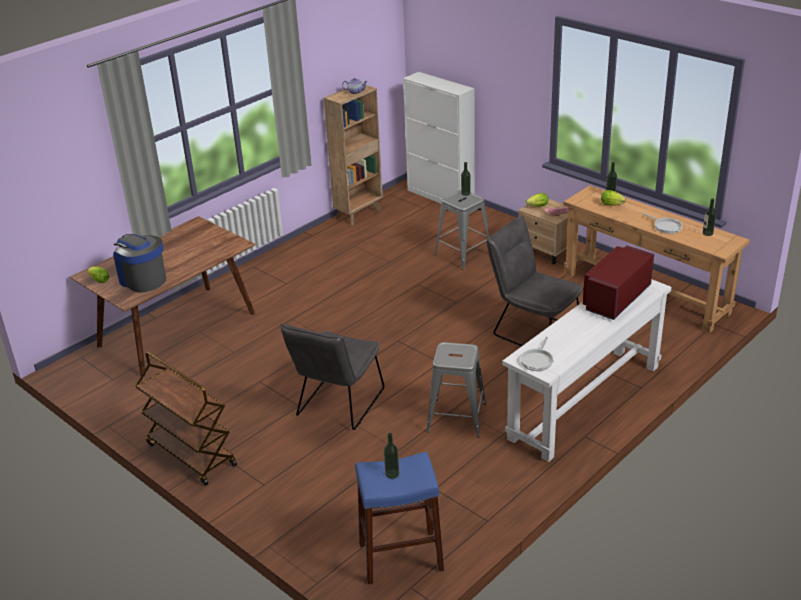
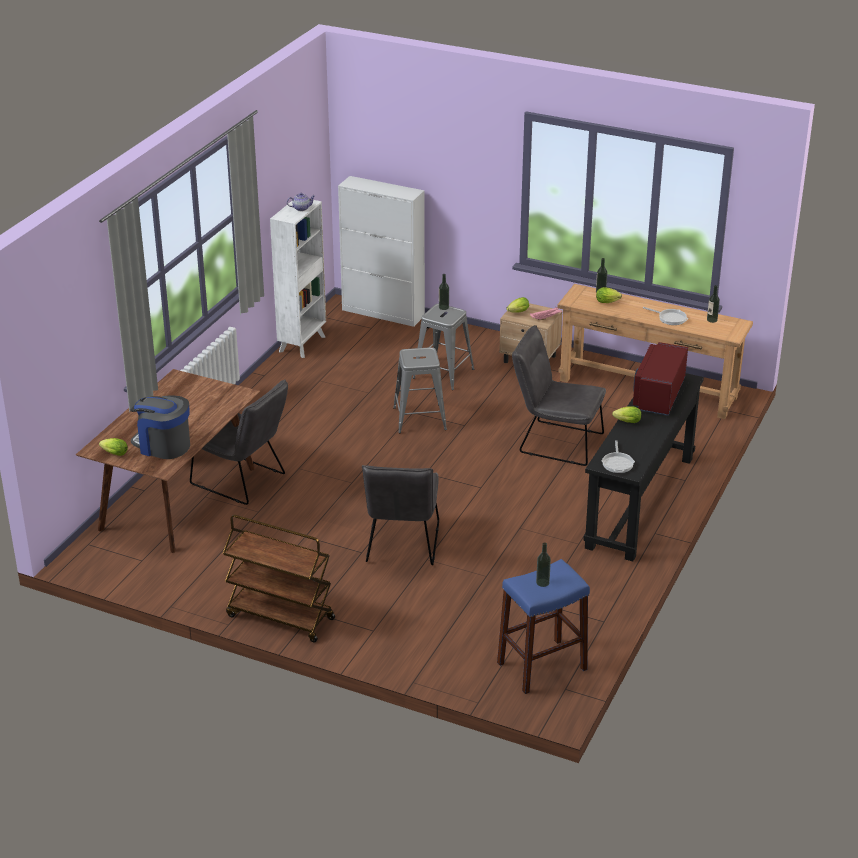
camera: 20 degrees left, 0 degrees up
brown bookcase [324,85,383,225] -> white bookcase [270,200,326,358]
grey stool [426,342,486,437] -> grey stool moved to [393,347,447,433]
white console table [502,279,672,462] -> black console table [583,373,704,561]
none -> grey chair [190,379,288,505]
none -> lettuce [612,406,641,423]

